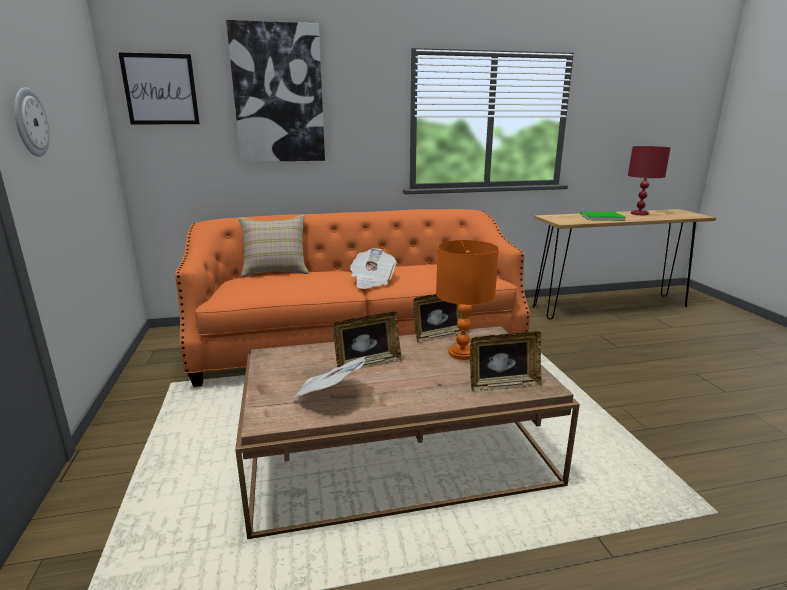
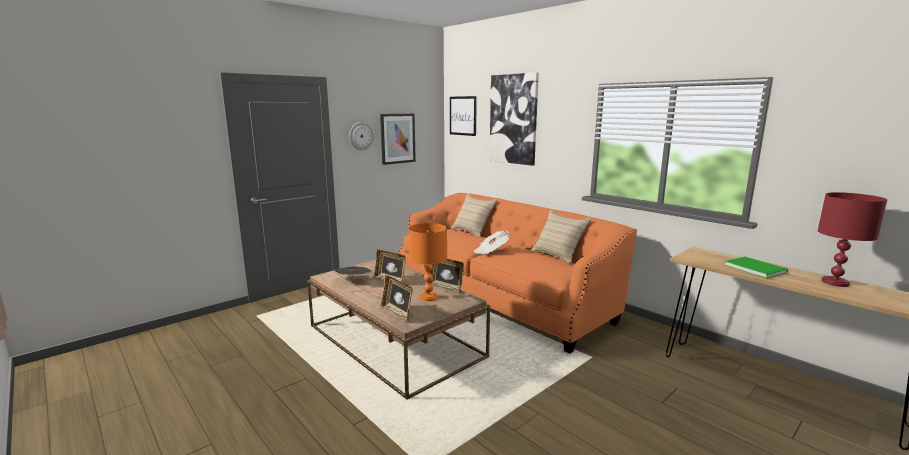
camera: 60 degrees right, 5 degrees down
none -> picture [380,114,416,165]
none -> beige pillow [531,210,592,264]

